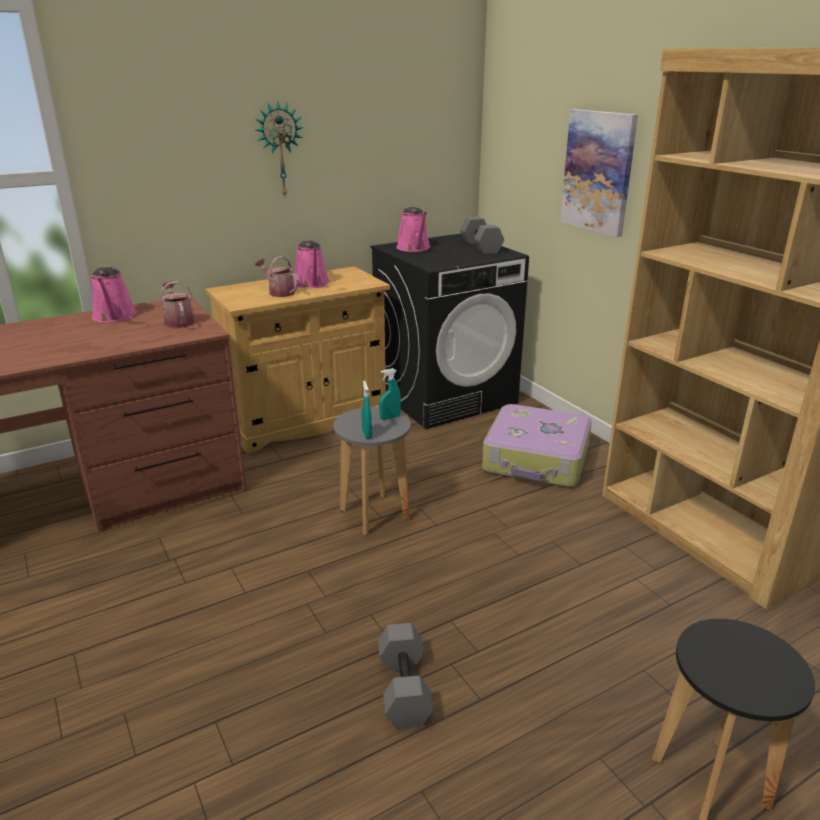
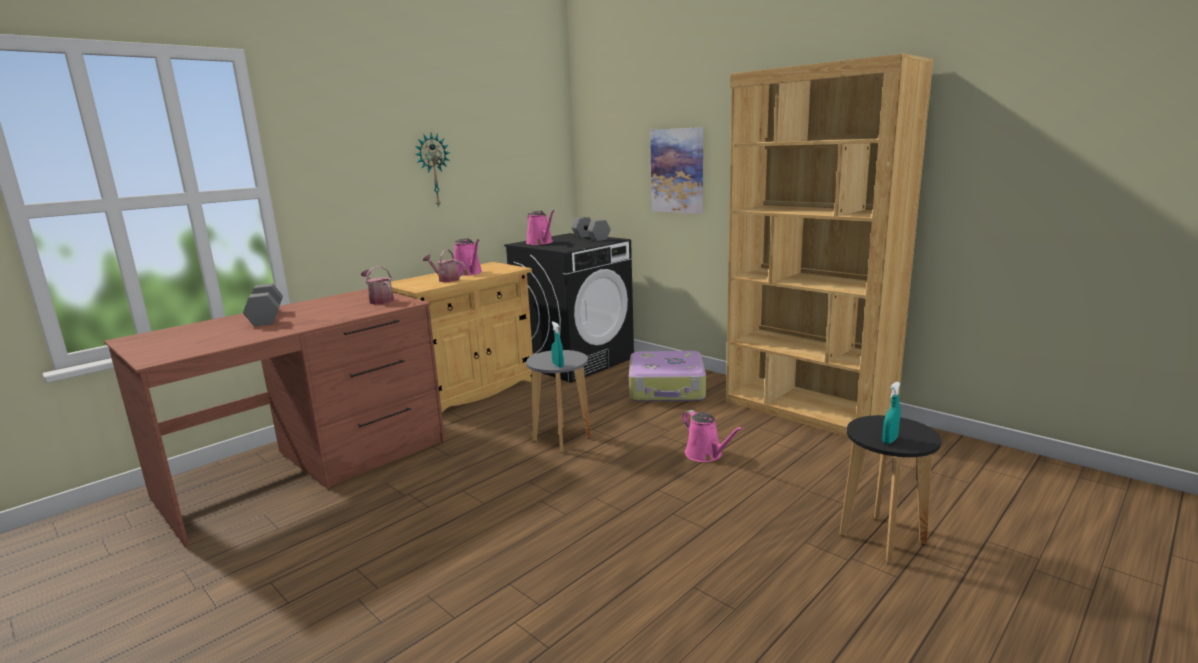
camera: 15 degrees left, 10 degrees down
pink watering can [91,266,137,323] -> pink watering can moved to [682,410,743,462]
grey dumbbell [378,623,433,729] -> grey dumbbell moved to [243,284,283,326]
turquoise spray bottle [379,368,401,420] -> turquoise spray bottle moved to [882,382,900,444]

